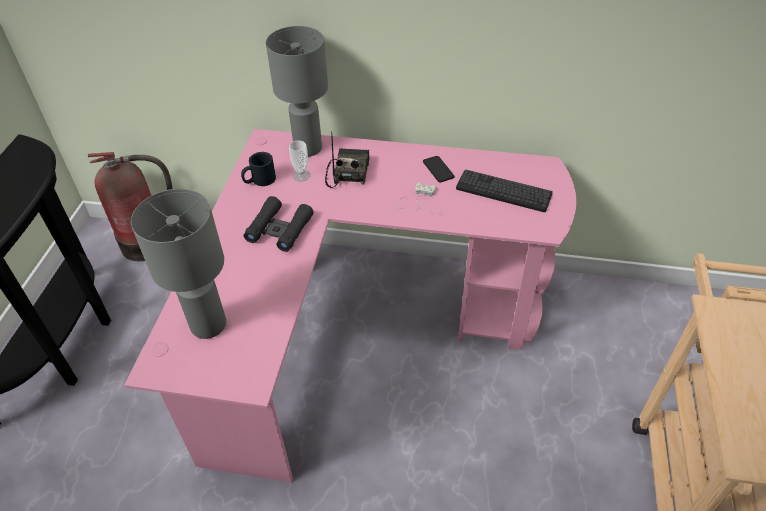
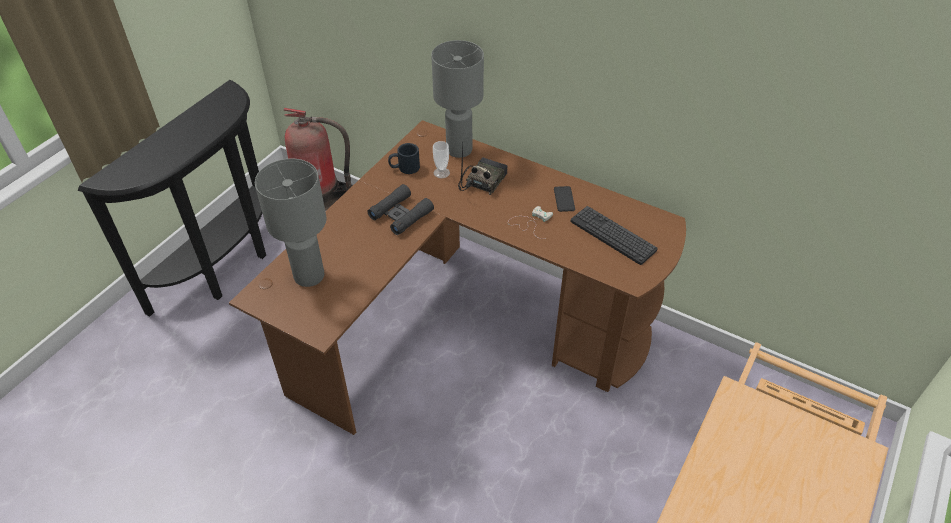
camera: 20 degrees right, 0 degrees up
pink desk [124,129,577,482] -> brown desk [229,120,686,435]

